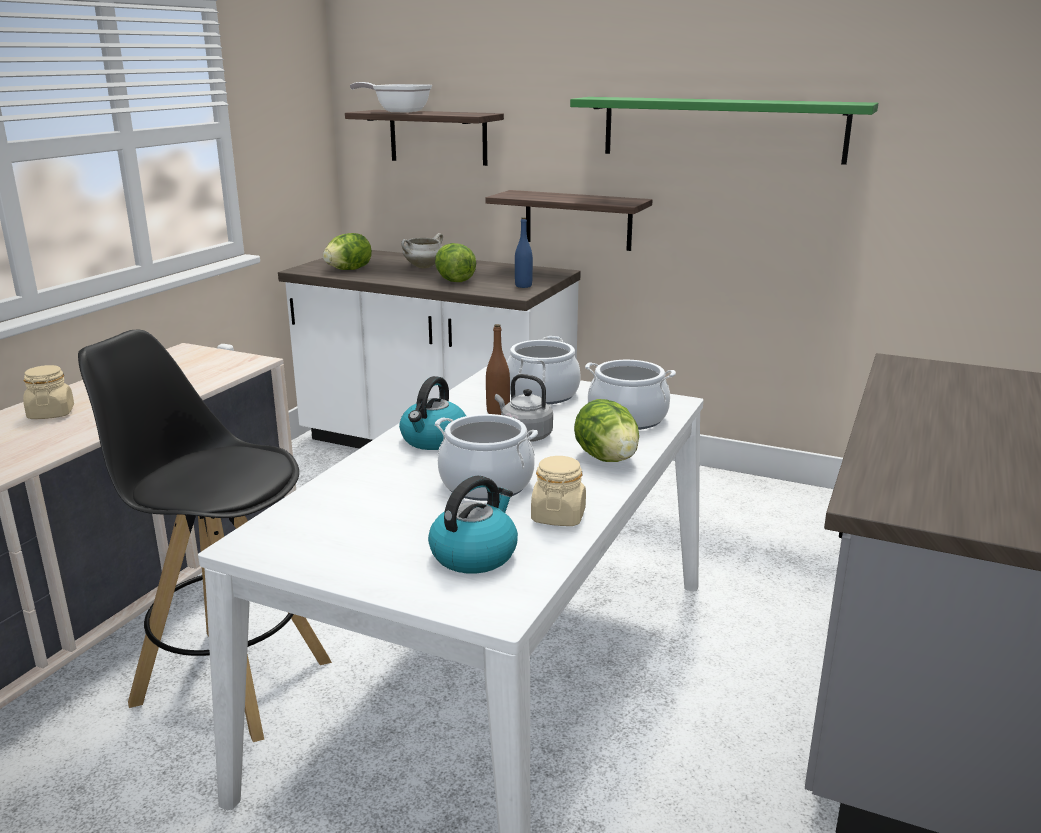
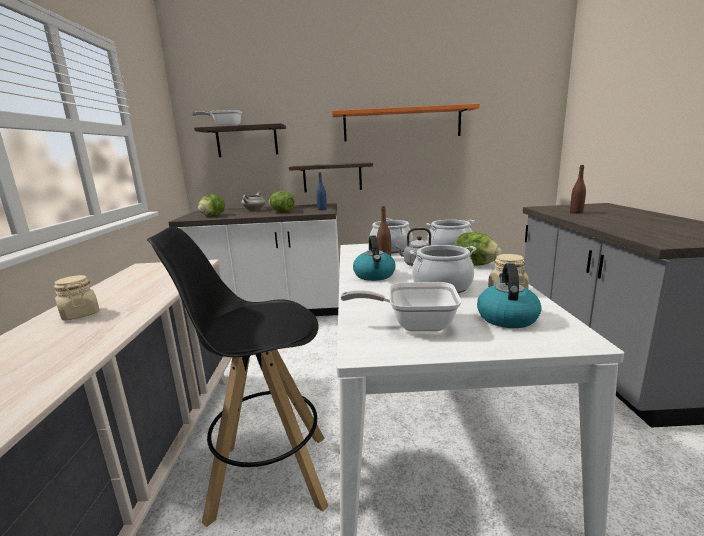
camera: 25 degrees left, 5 degrees down
green shelf [570,97,878,165] -> orange shelf [332,104,480,142]
none -> frying pan [340,282,461,331]
none -> brown bottle [570,165,586,214]

